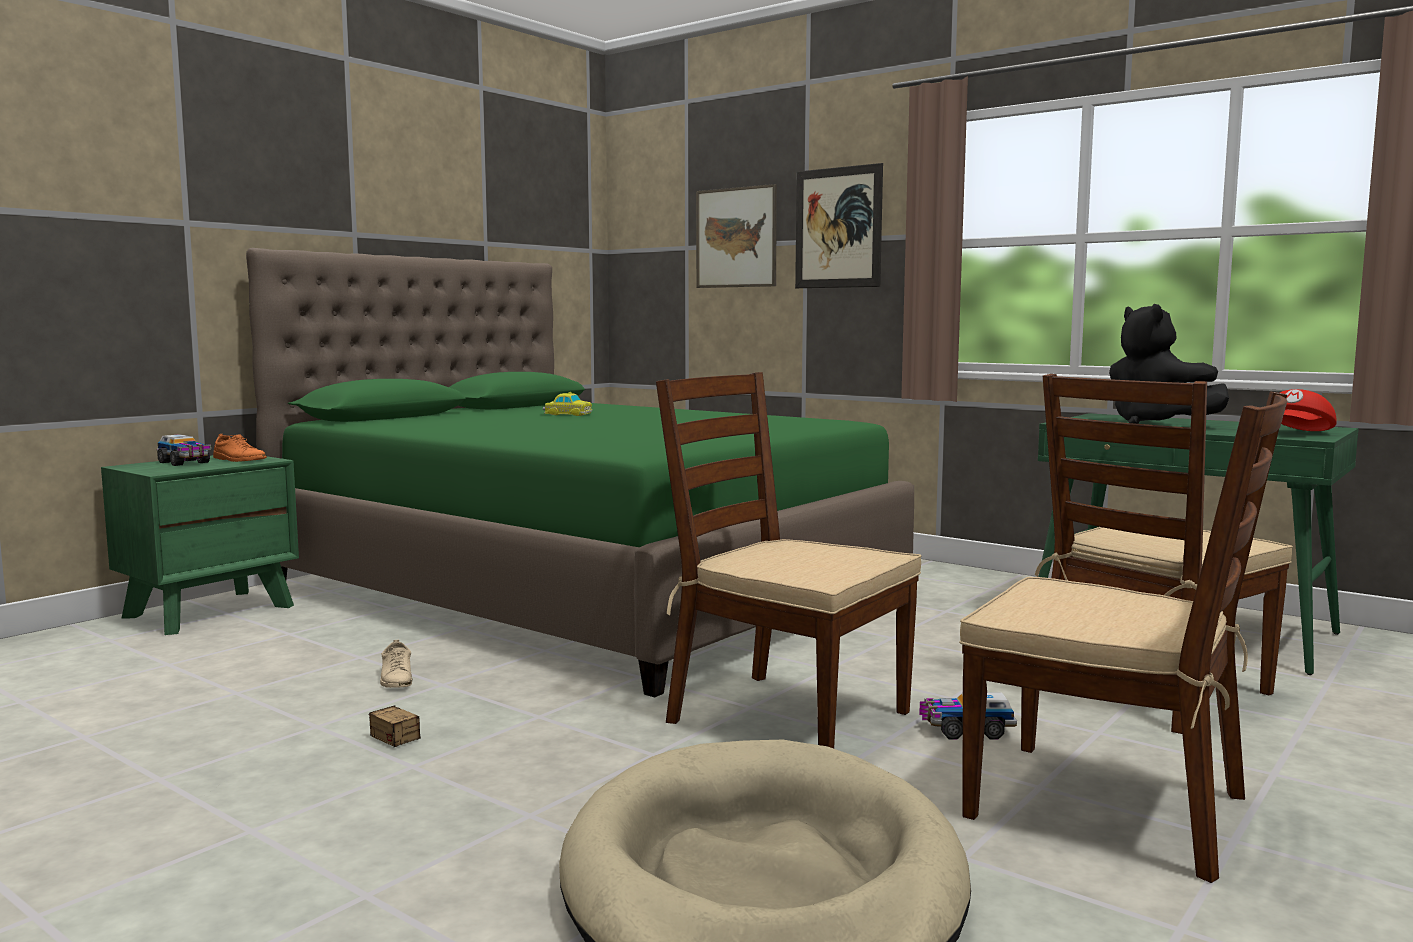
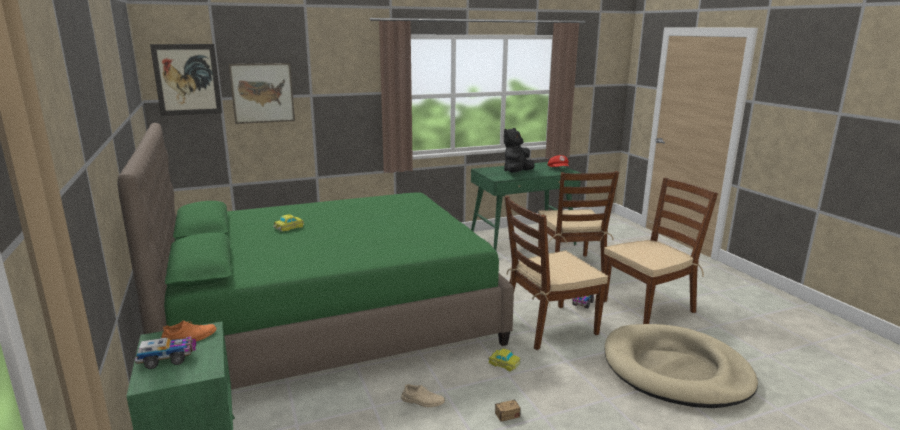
camera: 60 degrees left, 10 degrees up
picture [795,163,883,288] -> picture moved to [150,44,222,116]
black plush toy [1109,304,1229,424] -> black plush toy turned 120 degrees clockwise [504,128,535,172]
none -> toy car [488,349,520,371]

